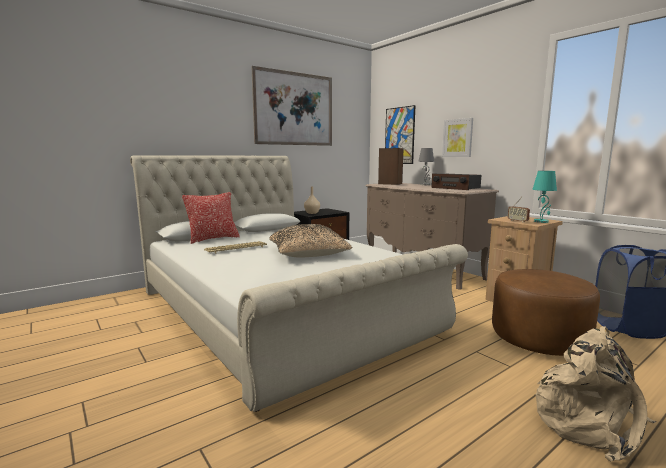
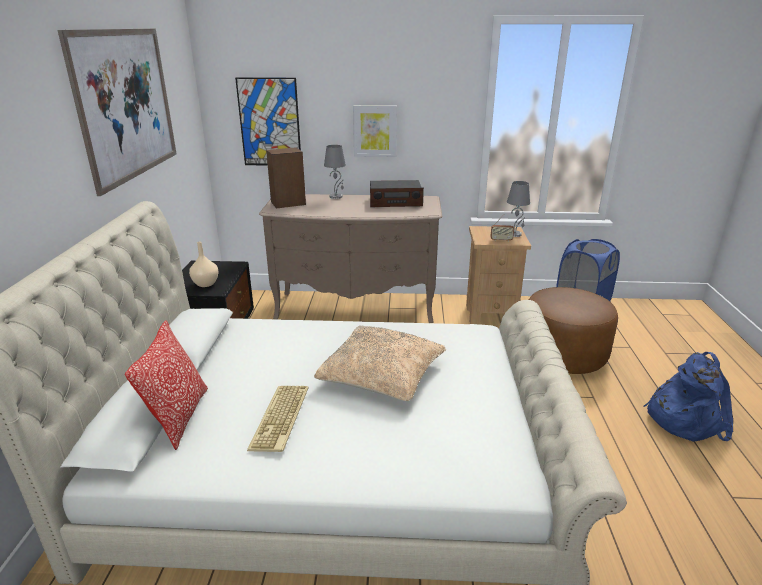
camera: 50 degrees left, 15 degrees up
turquoise table lamp [532,171,557,223] -> grey table lamp [507,181,530,237]
beige backpack [535,326,656,462] -> blue backpack [644,352,733,442]

